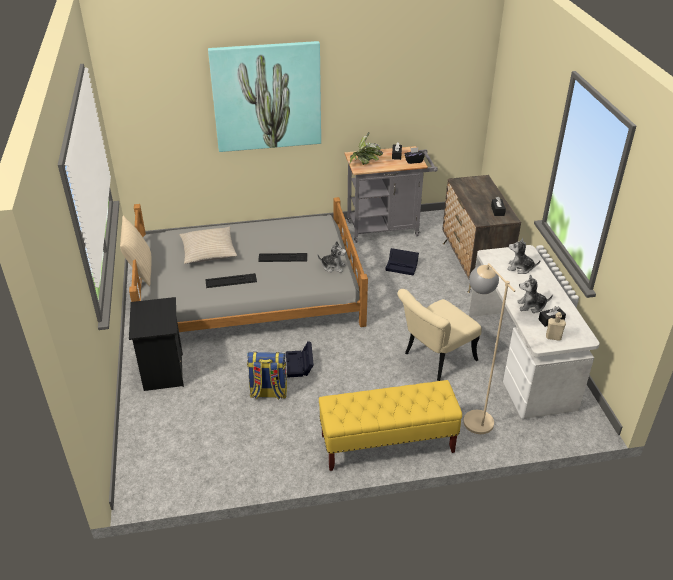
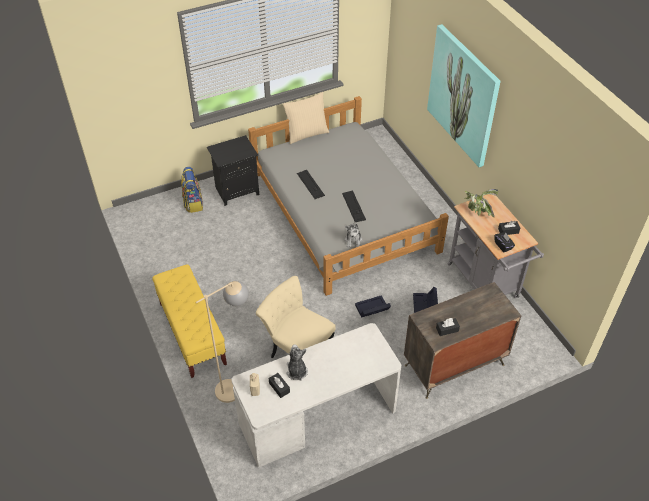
camera: 75 degrees right, 10 degrees up
beige pillow [179,227,237,264] -> none
backpack [247,352,287,400] -> backpack moved to [181,167,203,213]
black storage box [286,341,314,378] -> black storage box moved to [355,295,391,318]
plush toy [507,238,540,274] -> none

